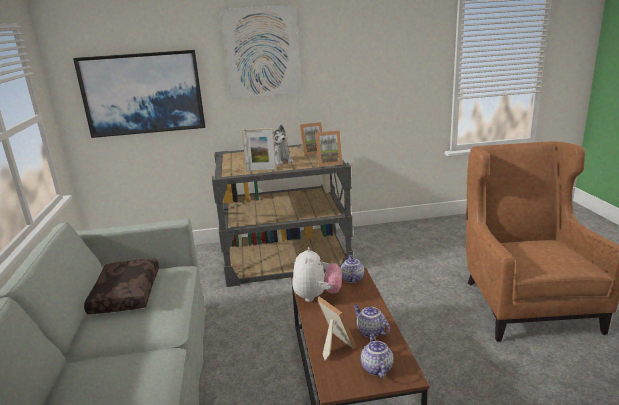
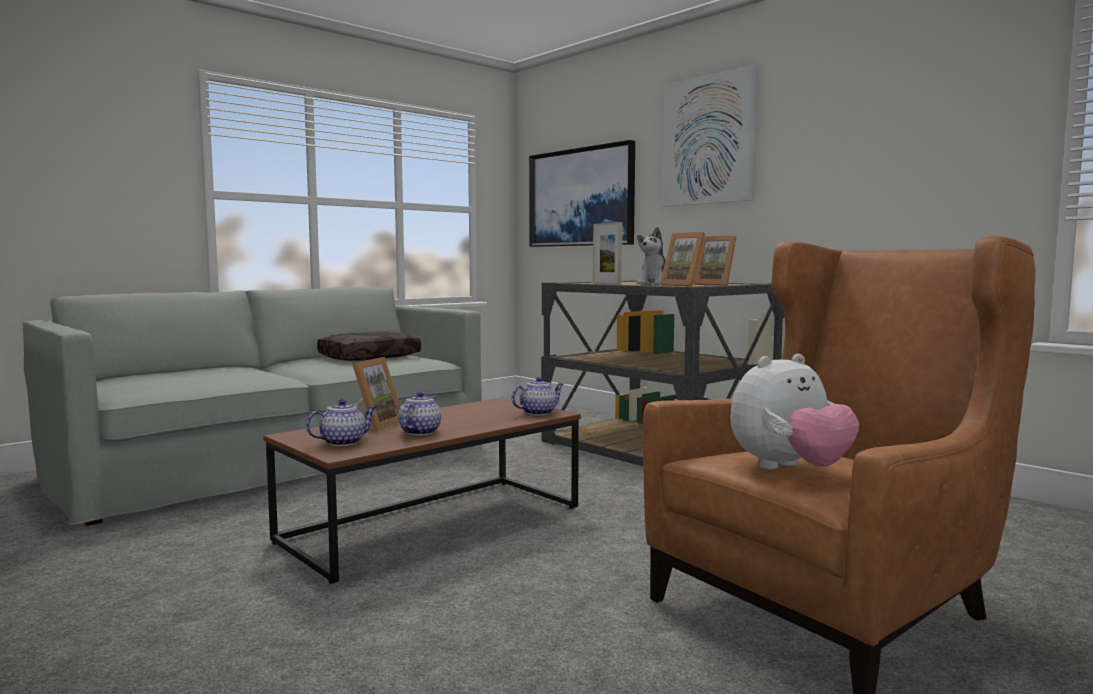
camera: 55 degrees right, 15 degrees down
plush toy [292,247,342,302] -> plush toy moved to [730,354,859,470]

